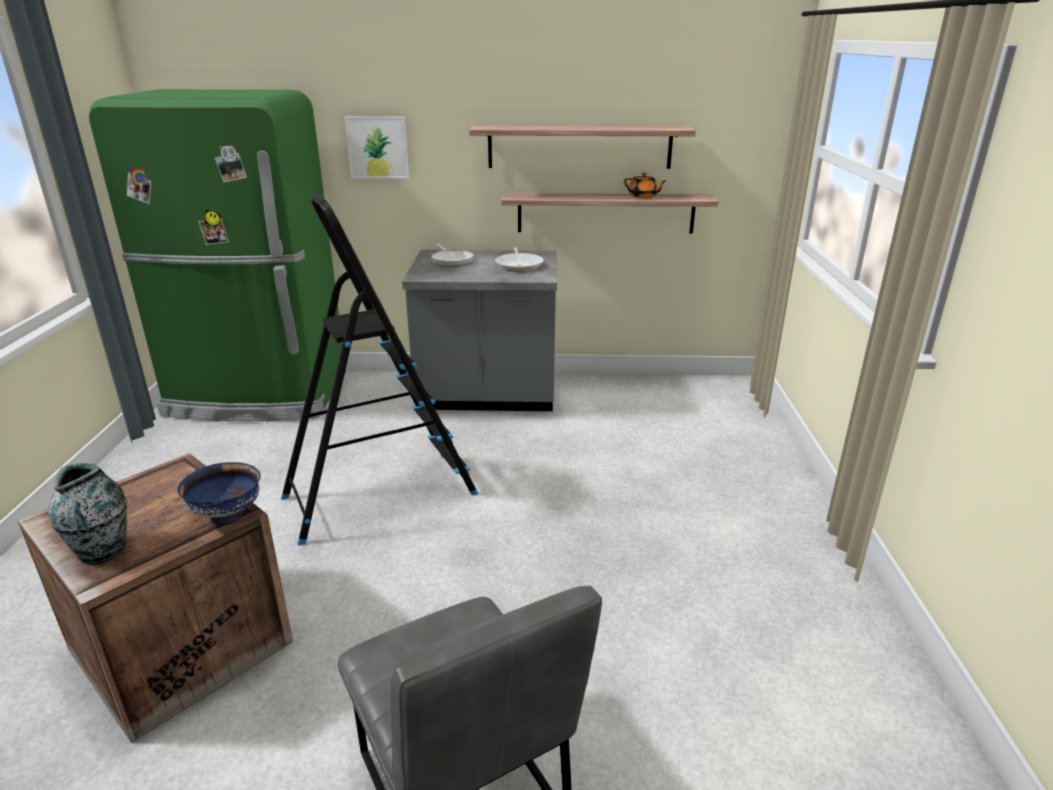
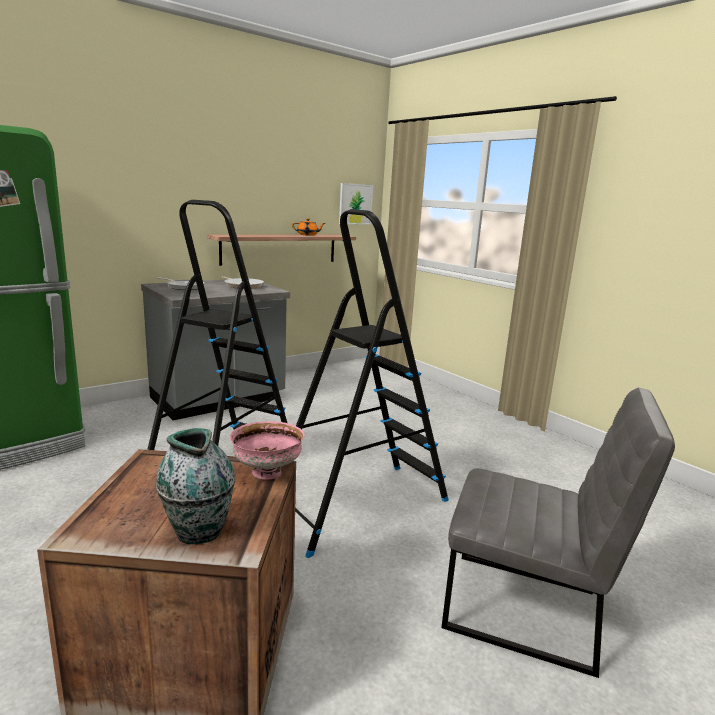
camera: 40 degrees left, 10 degrees down
blue bowl [177,462,261,526] -> pink bowl [230,421,304,480]
picture [345,117,409,179] -> picture moved to [339,183,373,225]
shelf [469,125,696,169] -> none
none -> black step ladder [295,209,449,558]

